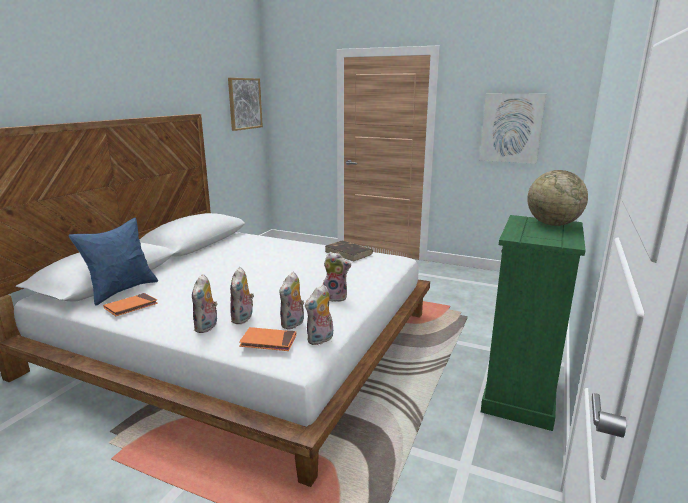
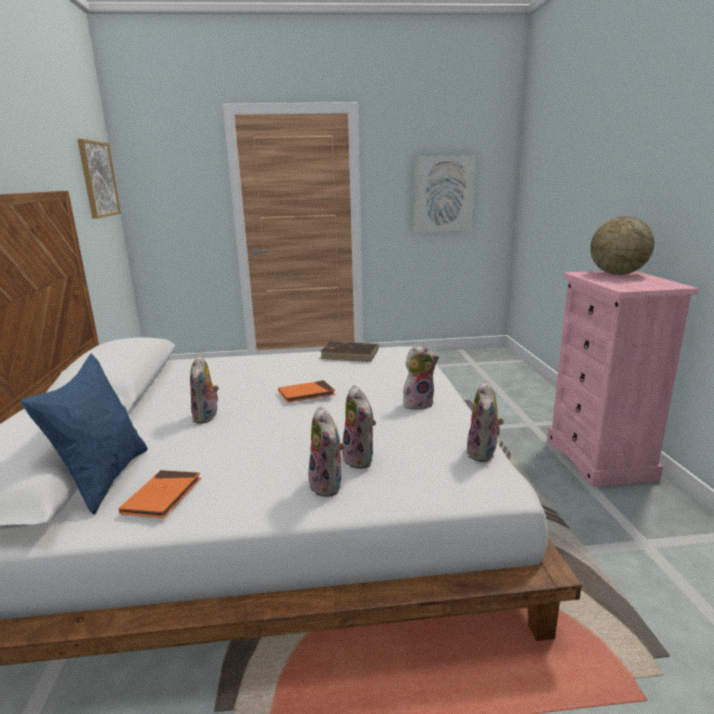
camera: 30 degrees left, 0 degrees up
orange book [239,327,296,351] -> orange book moved to [278,380,335,403]
plush toy [279,272,304,329] -> plush toy moved to [190,355,219,424]
green dresser [481,215,586,431] -> pink dresser [548,271,699,487]

